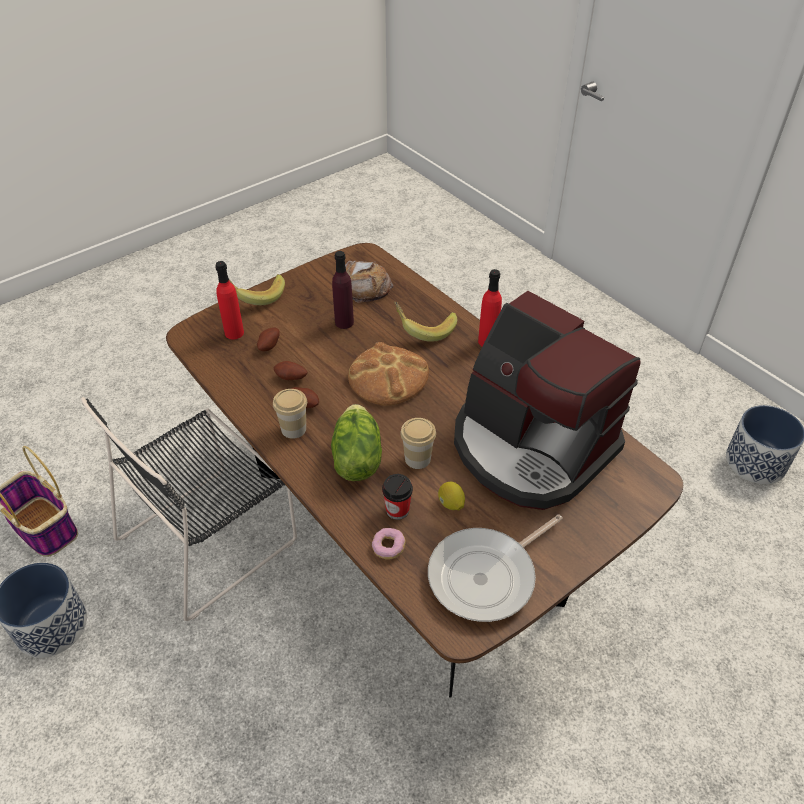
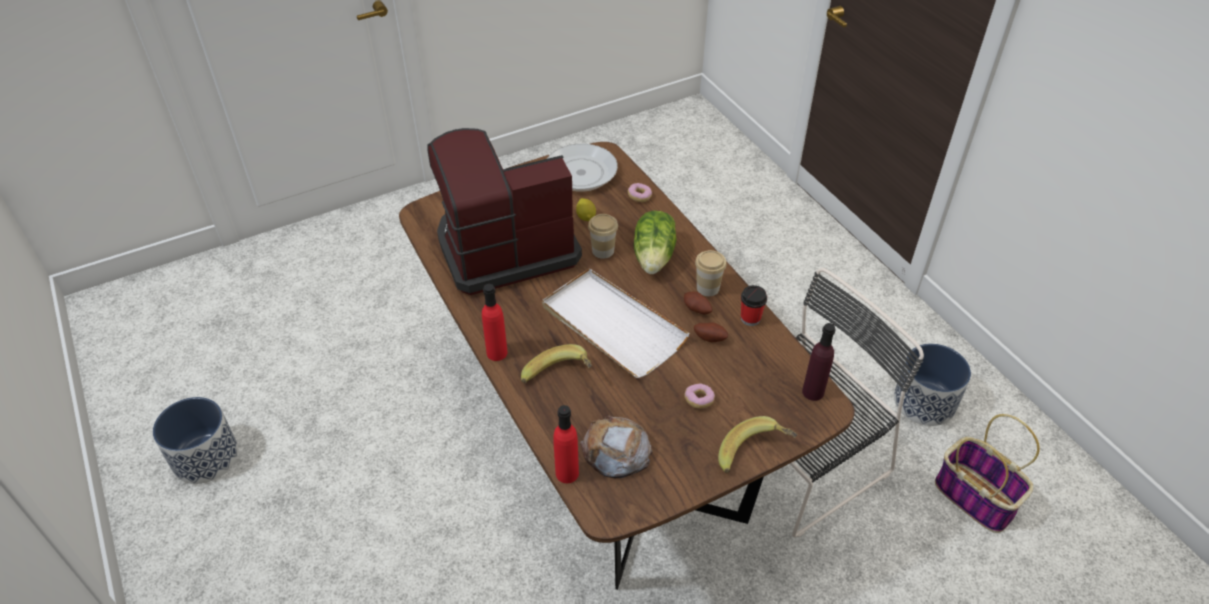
camera: 170 degrees left, 0 degrees up
red bottle [215,261,244,340] -> red bottle moved to [553,405,579,483]
potato [257,328,280,351] -> none
purple bottle [332,251,354,329] -> purple bottle moved to [802,323,835,401]
bread [348,342,429,406] -> white tray [542,269,690,378]
cup [382,474,413,520] -> cup moved to [741,285,767,326]
coffee machine [454,291,641,510] -> coffee machine turned 75 degrees counterclockwise [427,128,582,295]
none -> donut [684,384,715,409]

